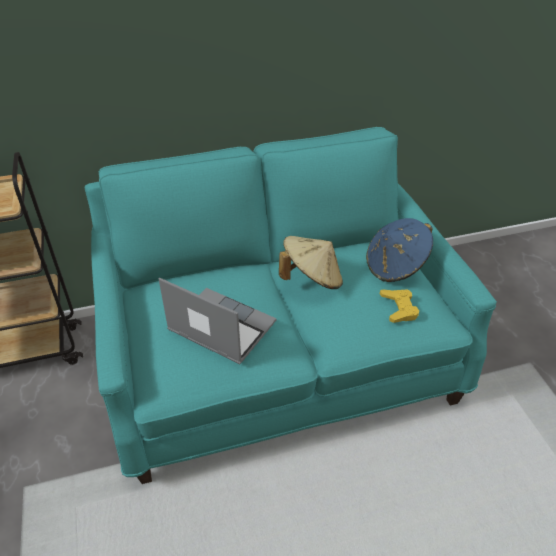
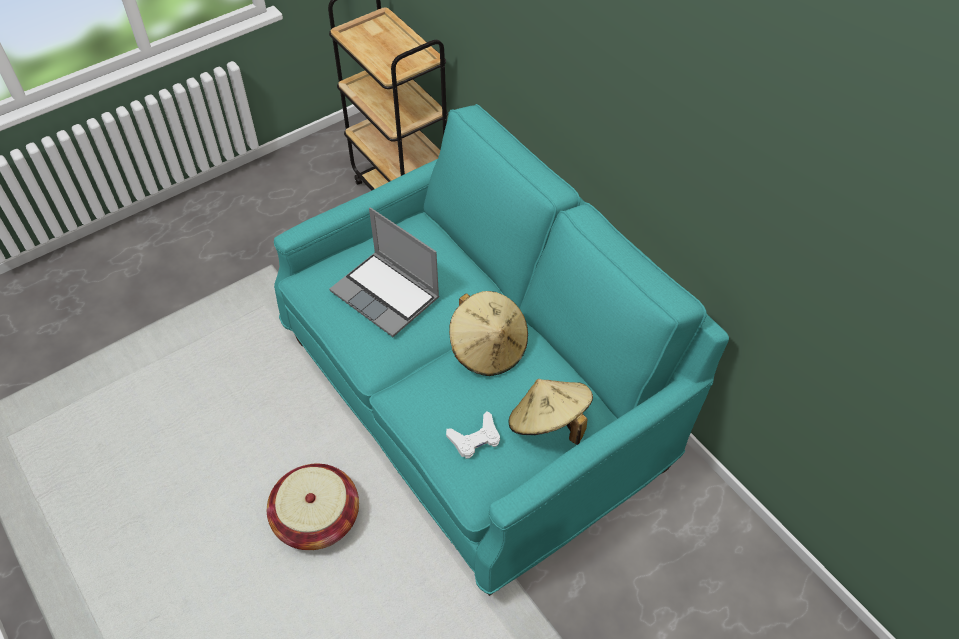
camera: 70 degrees right, 10 degrees up
laptop [159,277,276,364] -> laptop turned 120 degrees clockwise [330,207,440,337]
blue hat [366,218,433,282] -> beige hat [509,379,593,445]
yellow game controller [380,289,419,323] -> white game controller [446,411,500,459]
none -> basket [267,464,359,550]

